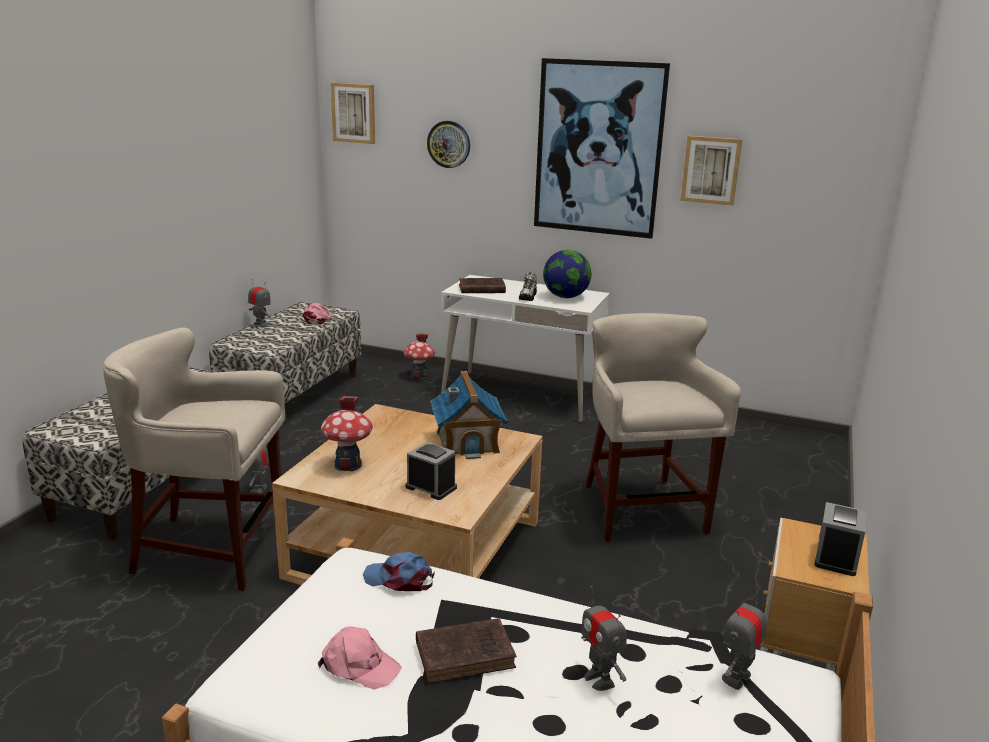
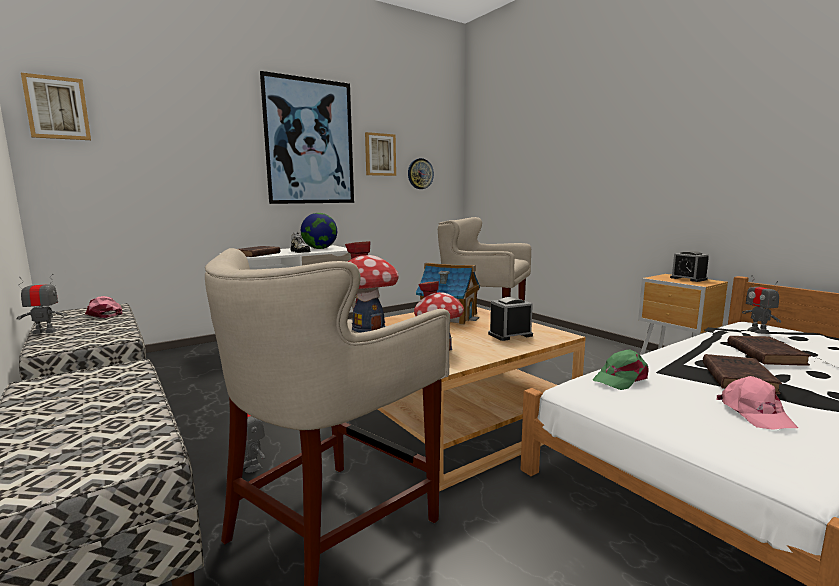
camera: 55 degrees left, 10 degrees down
pink cap [318,626,402,690] -> pink cap turned 120 degrees clockwise [717,376,798,430]
blue cap [363,552,435,591] -> green cap [593,349,649,390]
toy house [403,333,435,380] -> toy house moved to [345,241,399,333]
wall clock [427,121,470,168] -> wall clock moved to [408,158,434,189]
toy robot [581,586,627,691] -> brown book [727,336,811,366]

